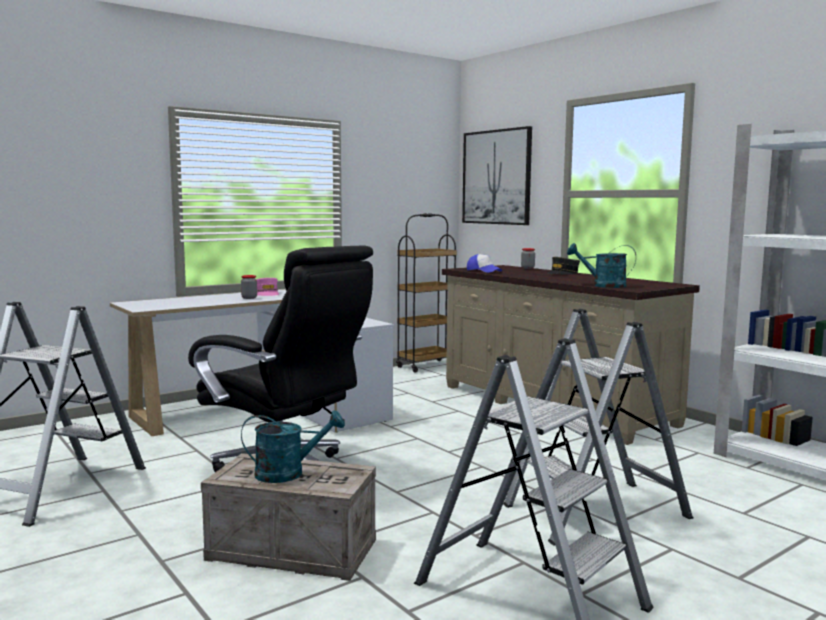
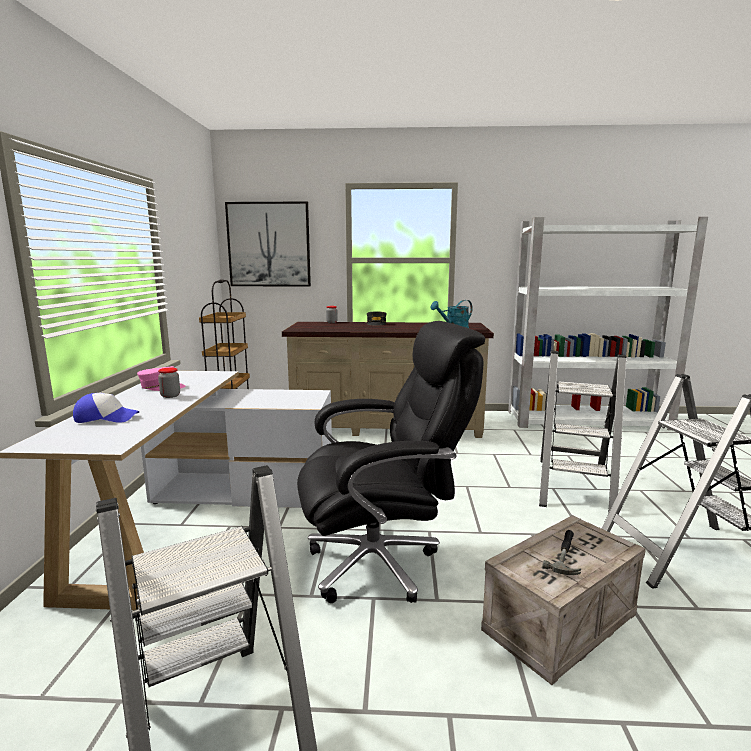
camera: 50 degrees left, 5 degrees up
turquoise watering can [241,410,345,483] -> hammer [542,530,581,575]
cap [467,254,502,273] -> cap moved to [73,393,139,423]

